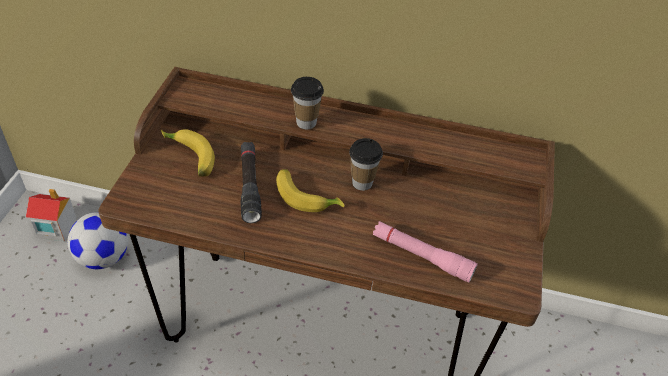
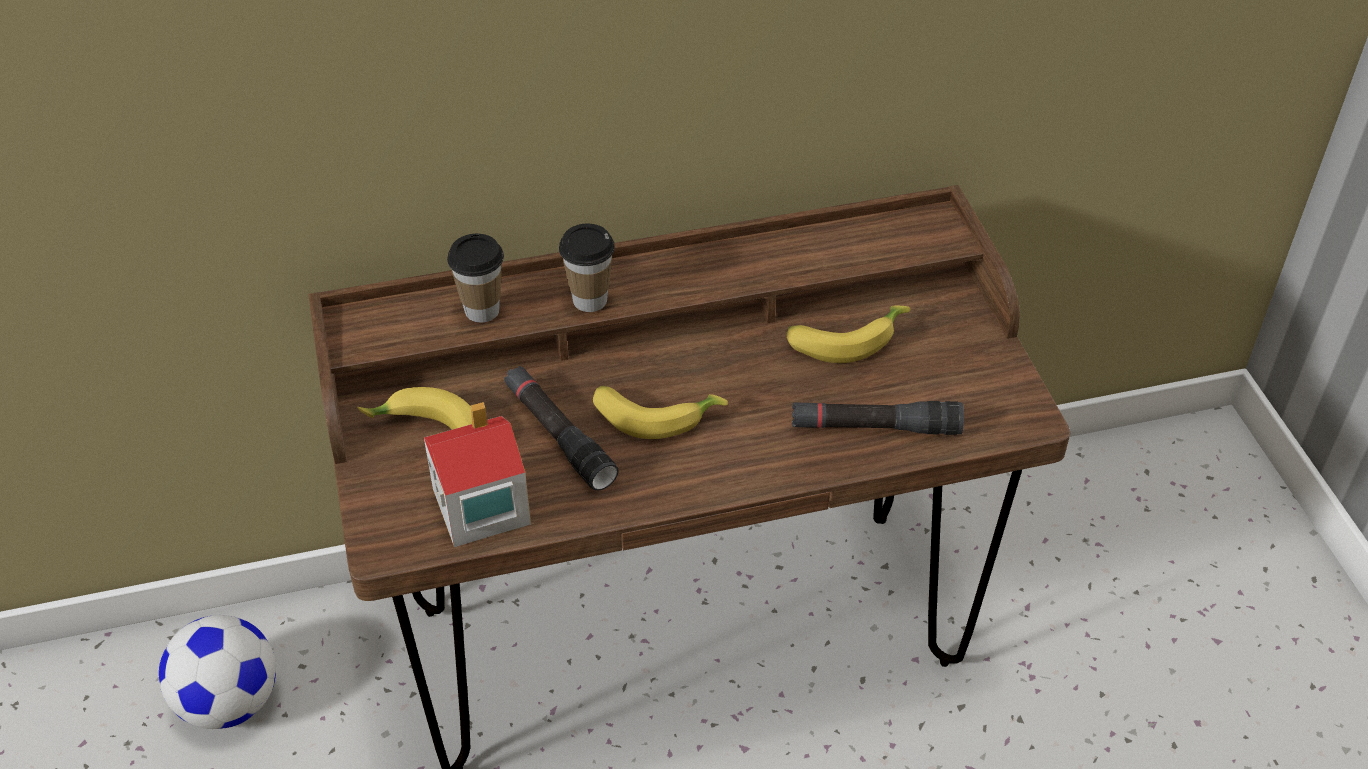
camera: 25 degrees left, 0 degrees up
toy house [26,189,77,241] -> toy house moved to [424,402,531,547]
cup [349,138,383,191] -> cup moved to [447,234,504,323]
pink flashlight [373,221,478,282] -> black flashlight [792,401,964,435]
none -> banana [787,306,910,363]

